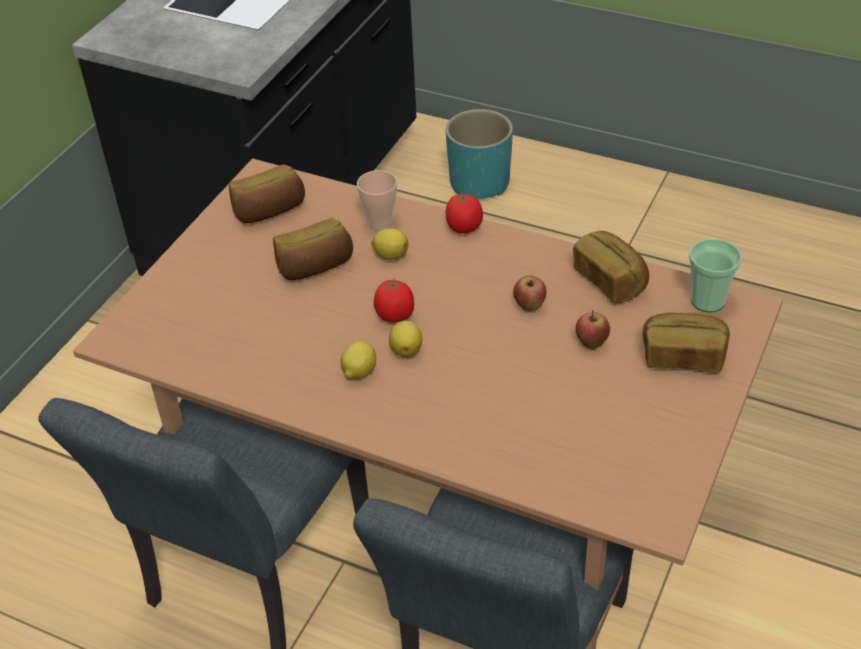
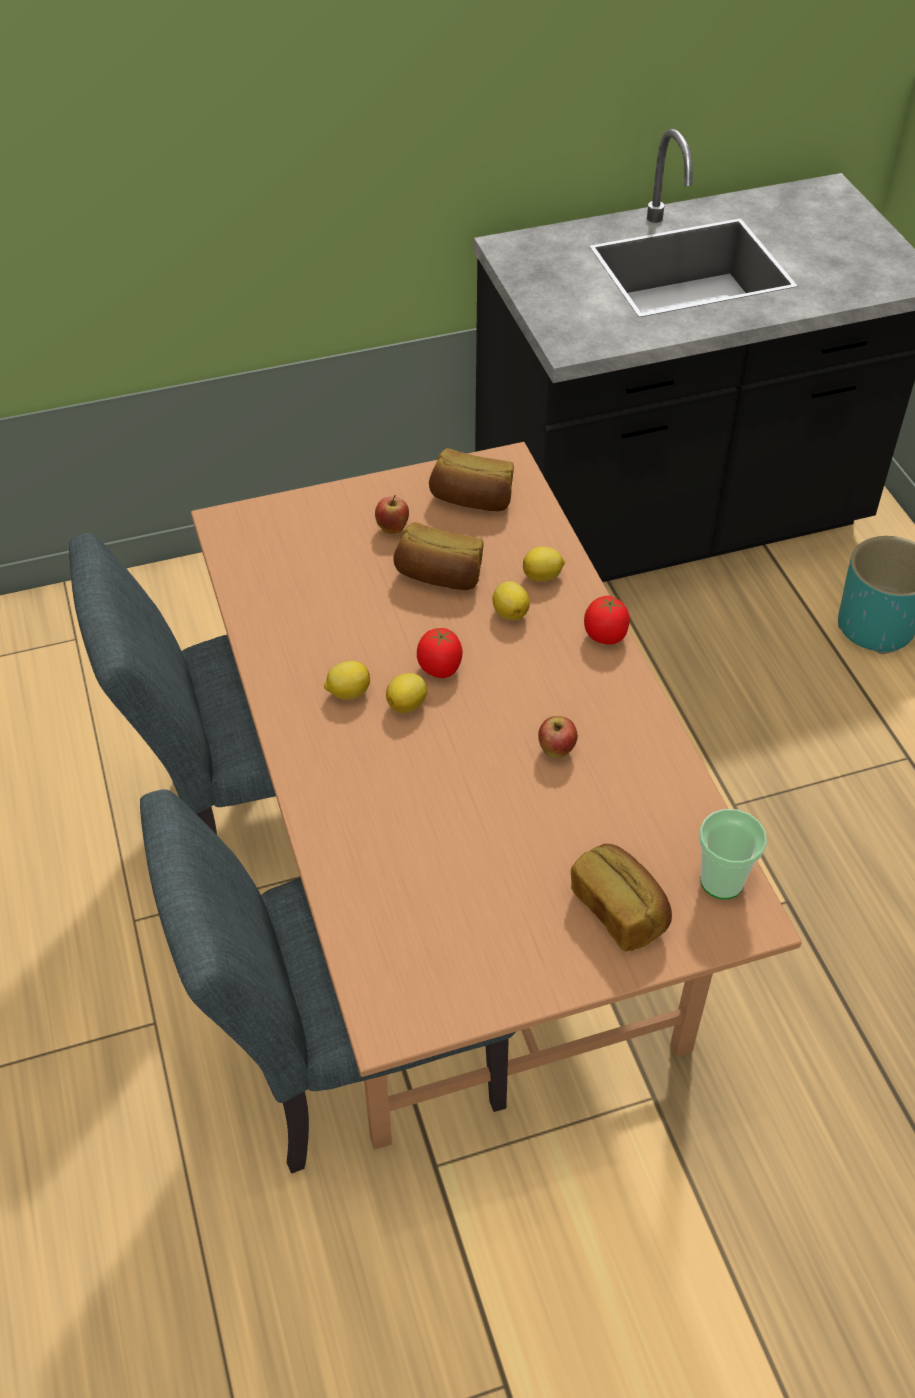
camera: 45 degrees right, 5 degrees up
cup [357,170,397,230] -> lemon [523,547,565,582]
bread [573,231,649,303] -> none
apple [576,310,610,349] -> apple moved to [375,495,409,534]

